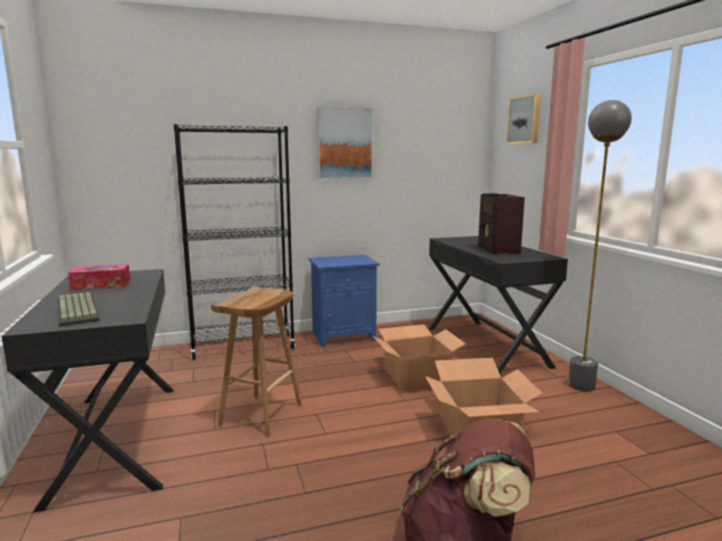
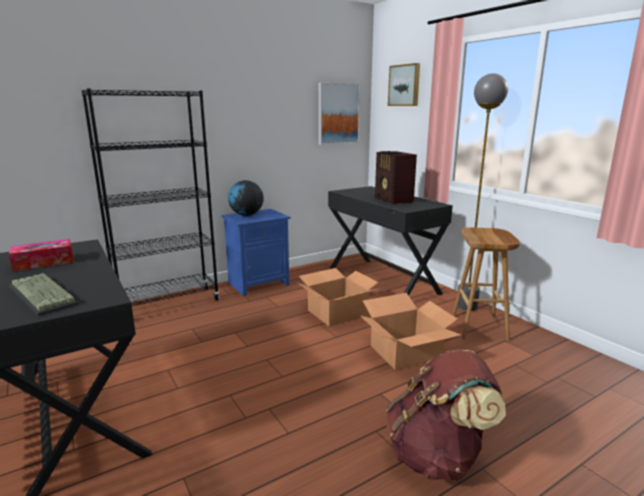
camera: 15 degrees left, 5 degrees up
brown stool [211,287,302,437] -> brown stool moved to [452,227,520,341]
picture [316,106,373,180] -> picture moved to [319,83,360,145]
none -> globe [228,180,264,216]

